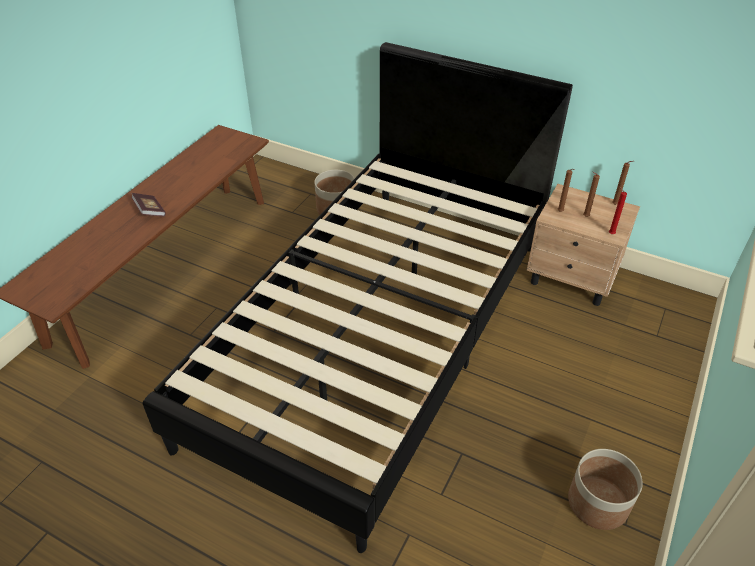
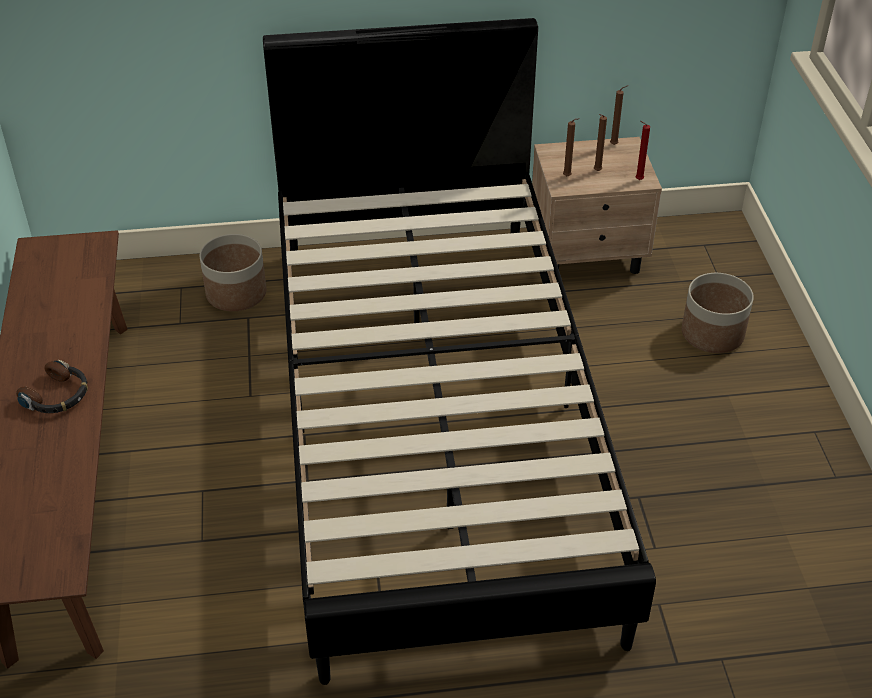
camera: 35 degrees left, 0 degrees up
book [131,193,166,216] -> headphones [16,360,88,413]
planter [568,449,643,530] -> planter moved to [682,273,754,353]

